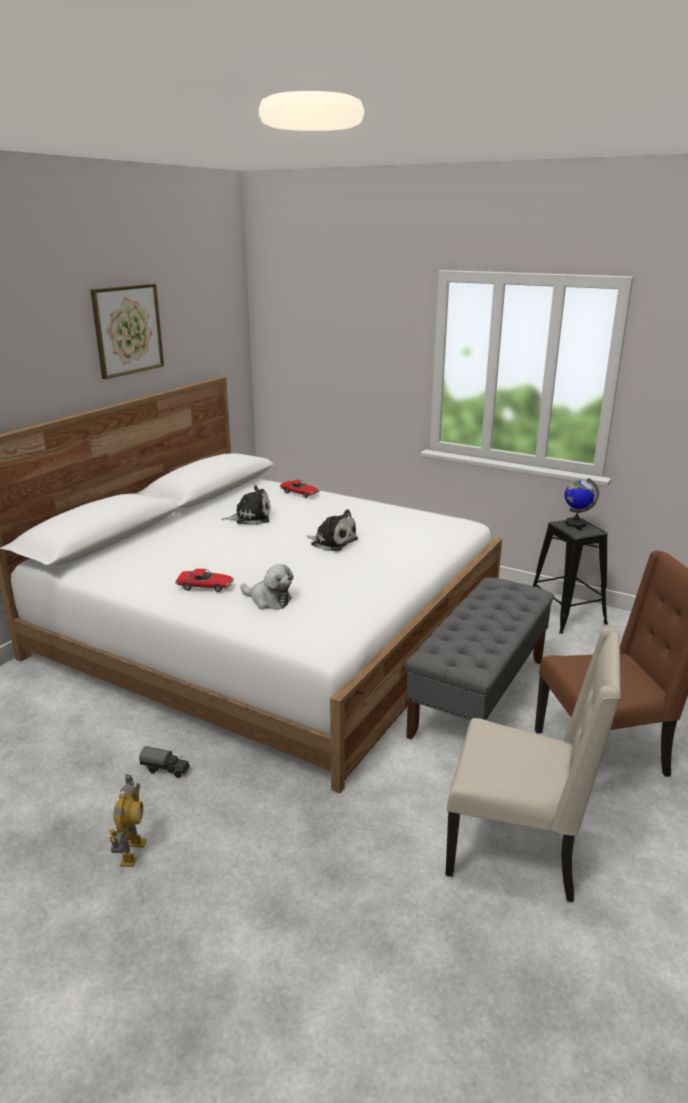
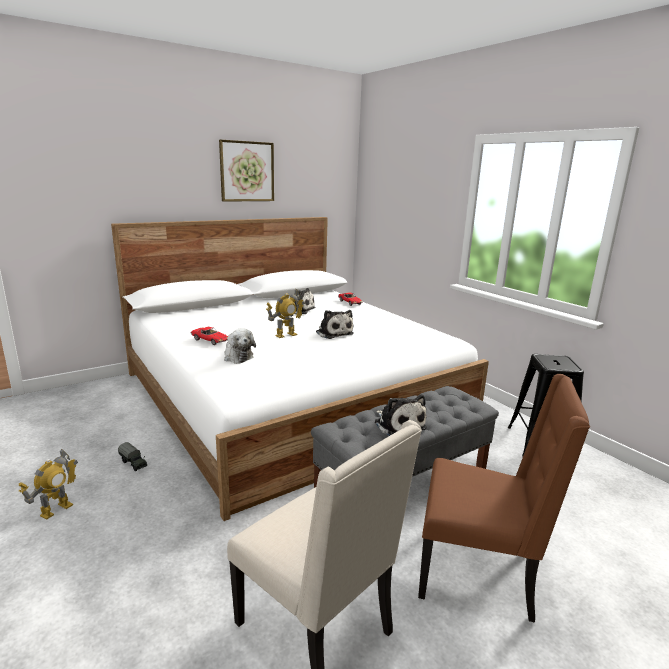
camera: 25 degrees right, 5 degrees down
globe [565,478,599,528] -> none
none -> toy robot [266,289,305,338]
none -> plush toy [375,395,427,436]

